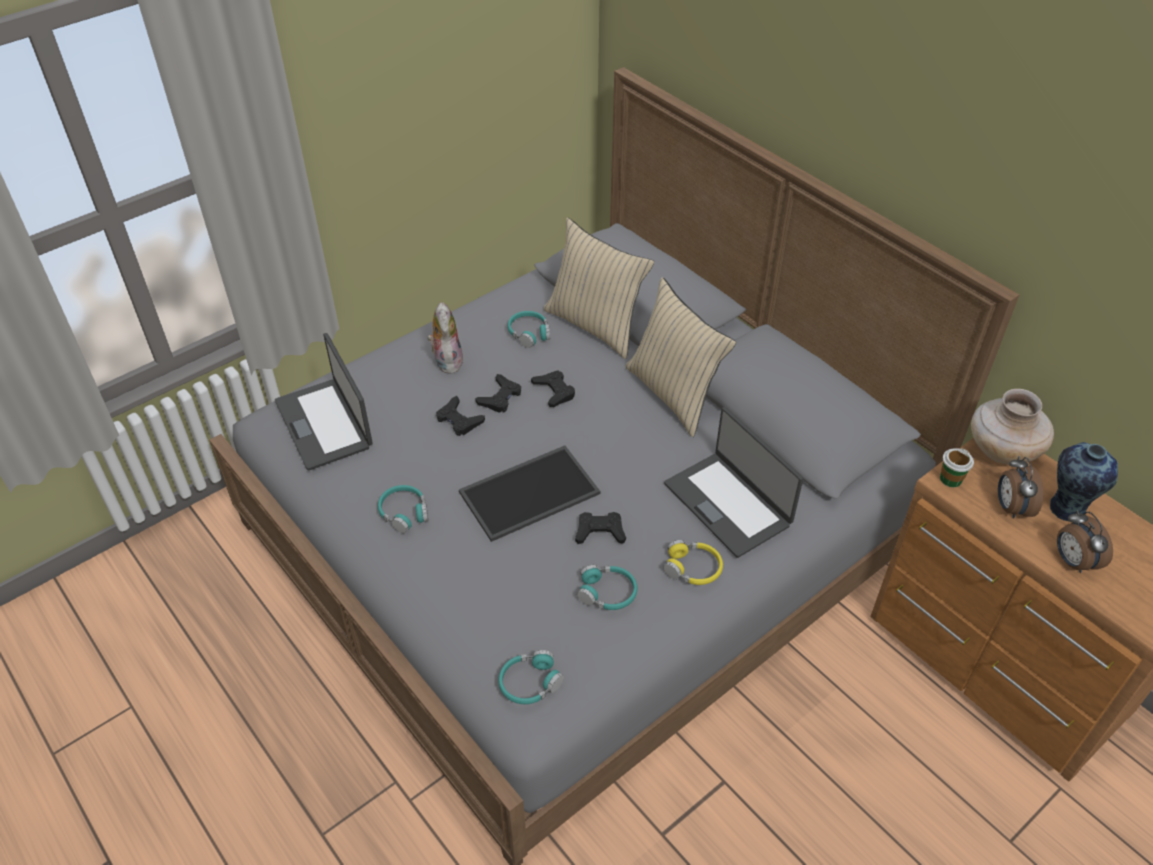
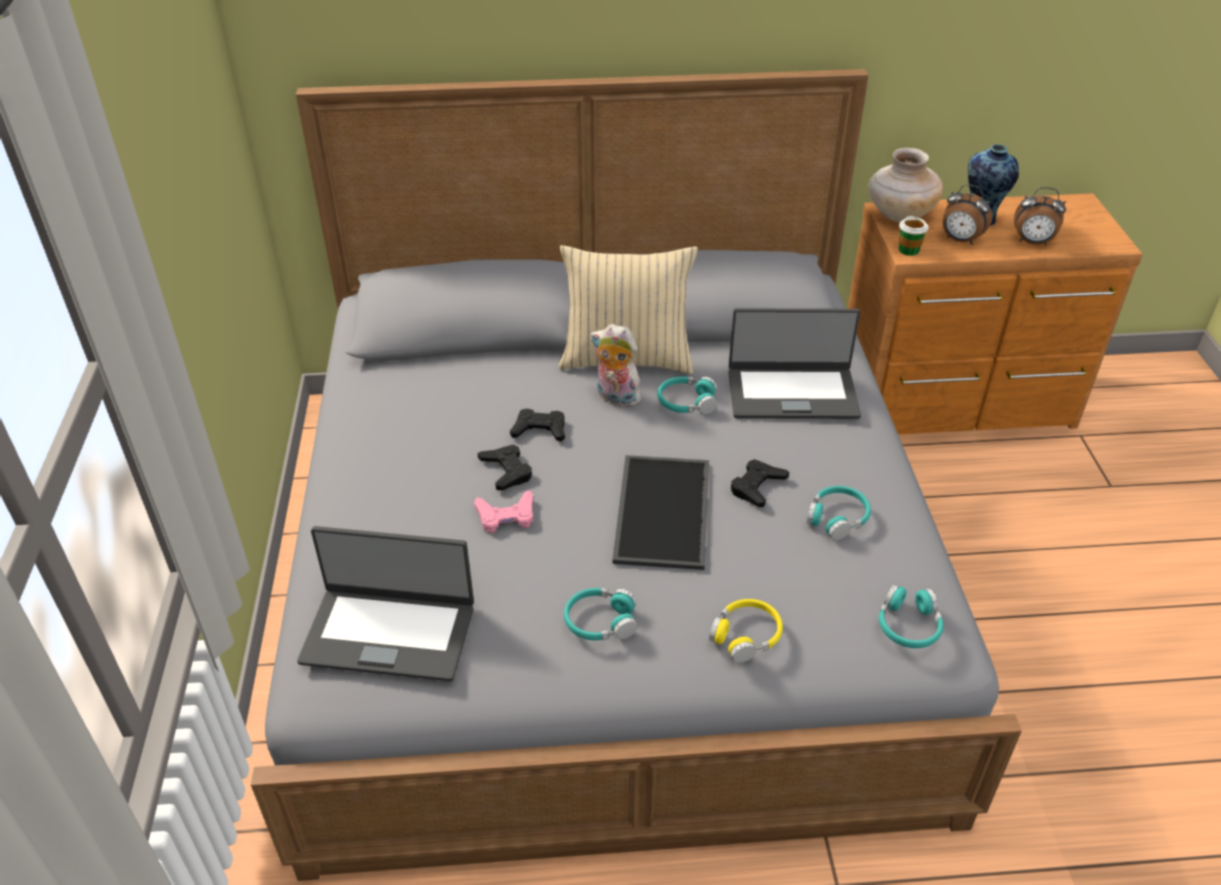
camera: 55 degrees left, 5 degrees down
plush toy [427,302,464,374] -> plush toy moved to [590,324,643,409]
black game controller [436,396,485,436] -> pink game controller [474,490,534,533]
turquoise headphones [507,311,550,348] -> turquoise headphones moved to [657,377,717,414]
beige pillow [544,218,654,359] -> none
yellow headphones [663,540,723,585] -> yellow headphones moved to [709,599,783,663]

